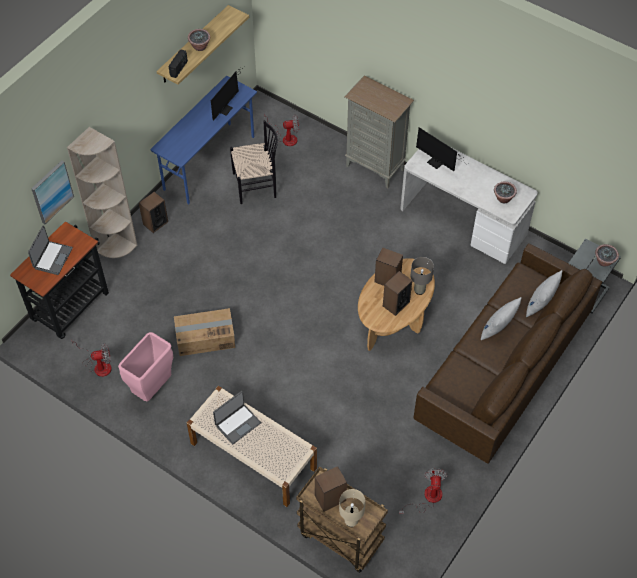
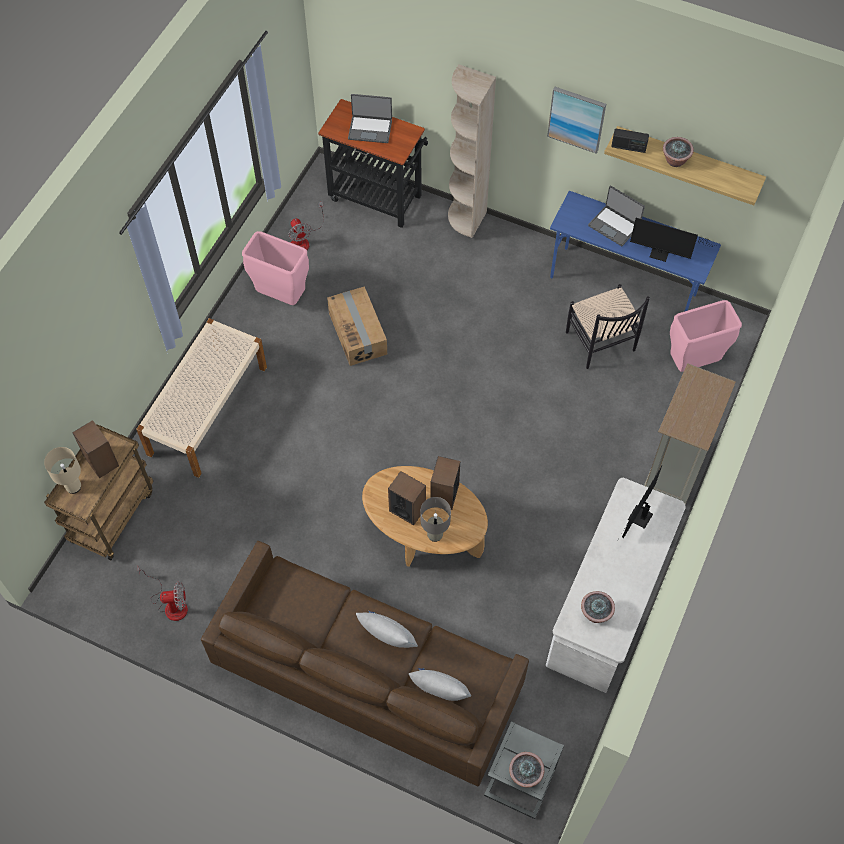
camera: 80 degrees right, 5 degrees up
picture [31,161,74,224] -> picture moved to [547,87,606,154]
speaker [139,192,168,233] -> none
laptop [213,391,261,444] -> laptop moved to [588,186,645,246]
fan [264,115,299,146] -> pink trash can [670,300,742,372]

